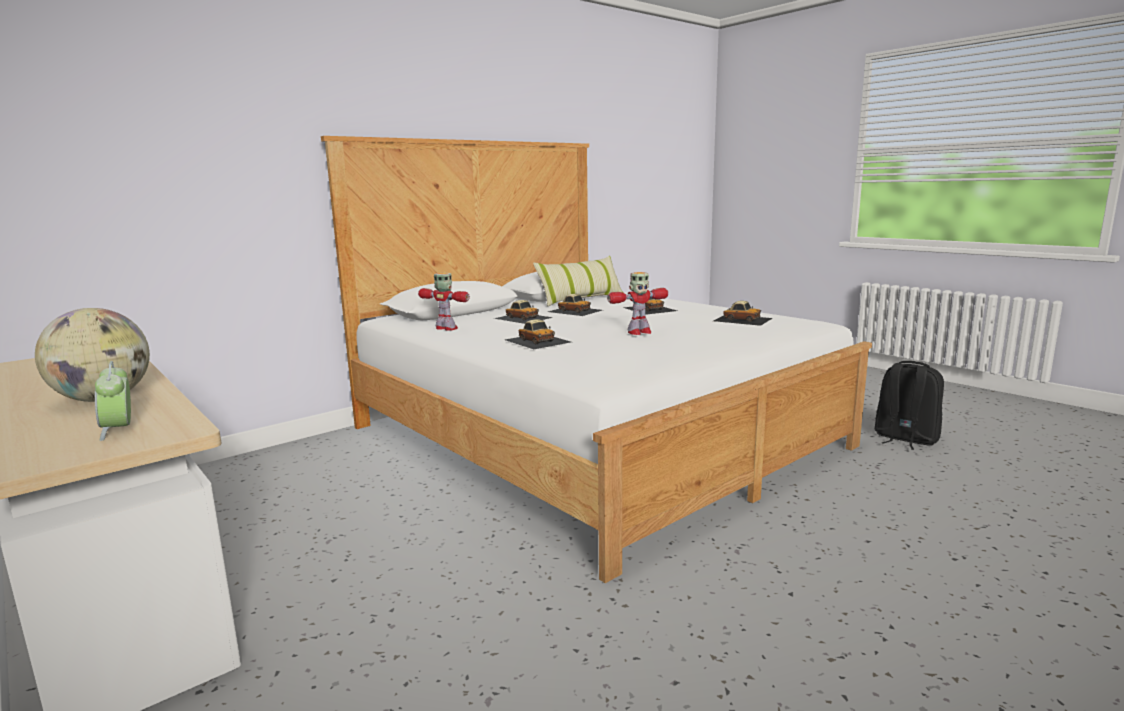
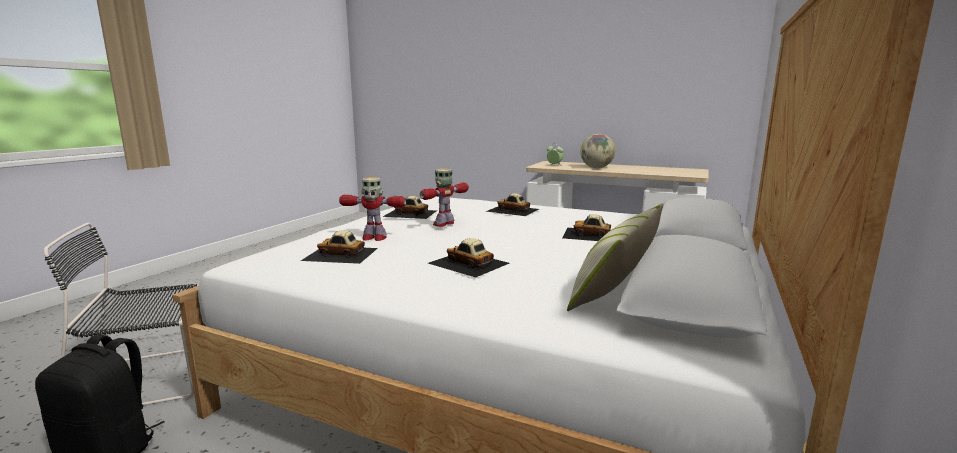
camera: 155 degrees right, 0 degrees up
toy robot [418,273,470,331] -> toy robot moved to [339,177,406,241]
toy car [548,294,602,316] -> toy car moved to [383,196,436,219]
none -> black chair [44,223,199,406]

